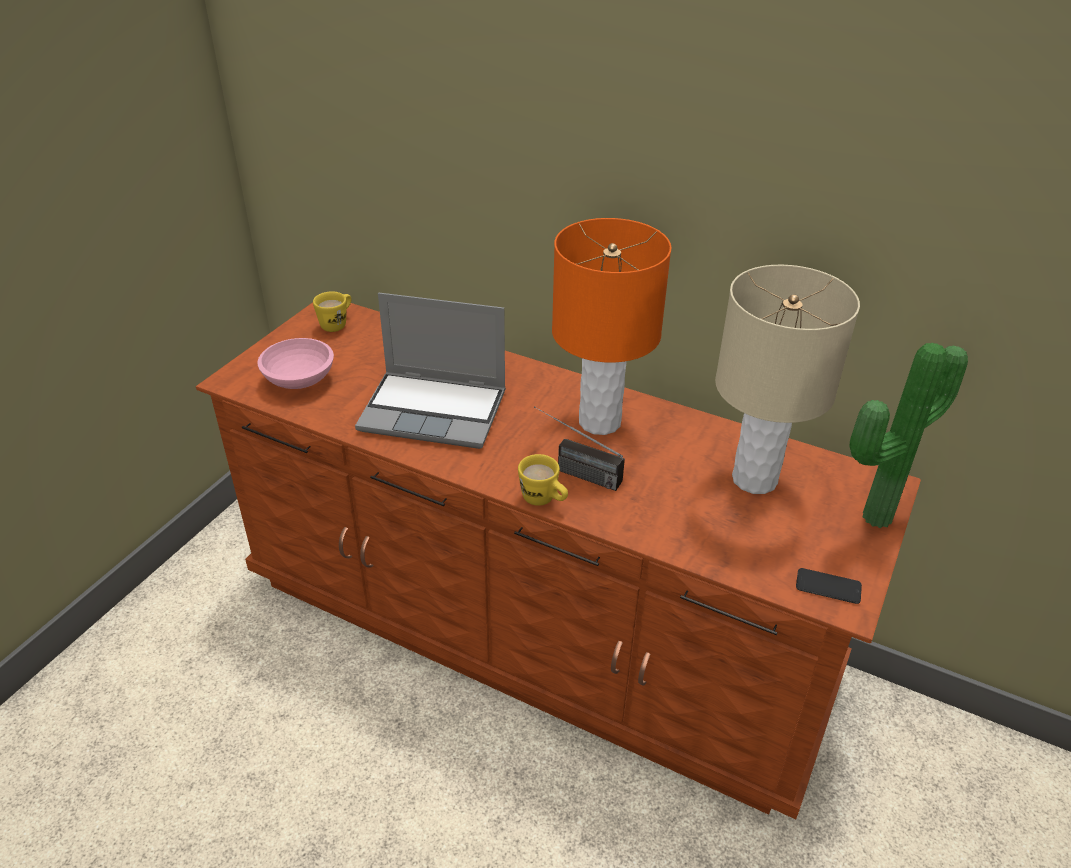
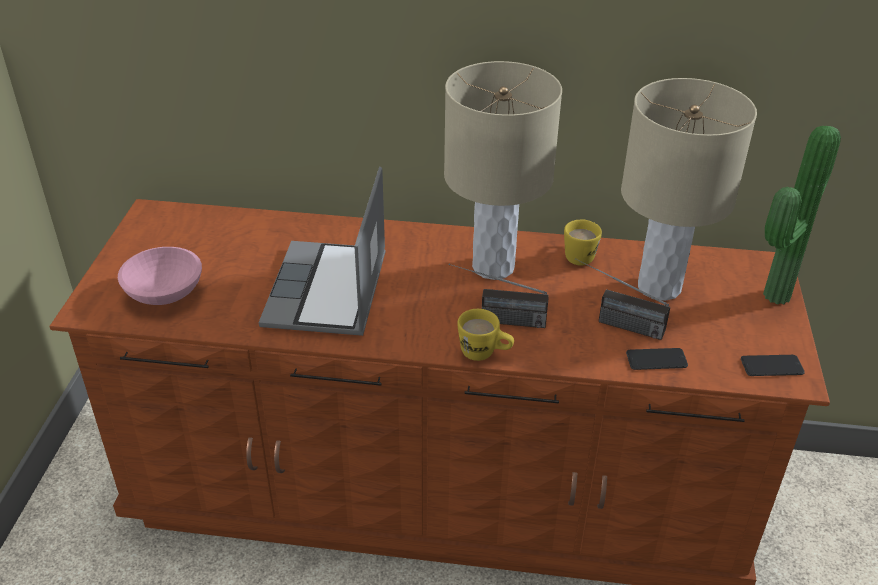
camera: 20 degrees left, 0 degrees up
yellow mug [313,291,351,332] -> yellow mug moved to [564,220,602,266]
laptop [355,293,506,449] -> laptop turned 105 degrees clockwise [259,167,386,336]
orange table lamp [552,218,672,435] -> beige table lamp [444,61,562,280]
none -> radio [575,258,670,340]
none -> phone [626,348,688,370]

